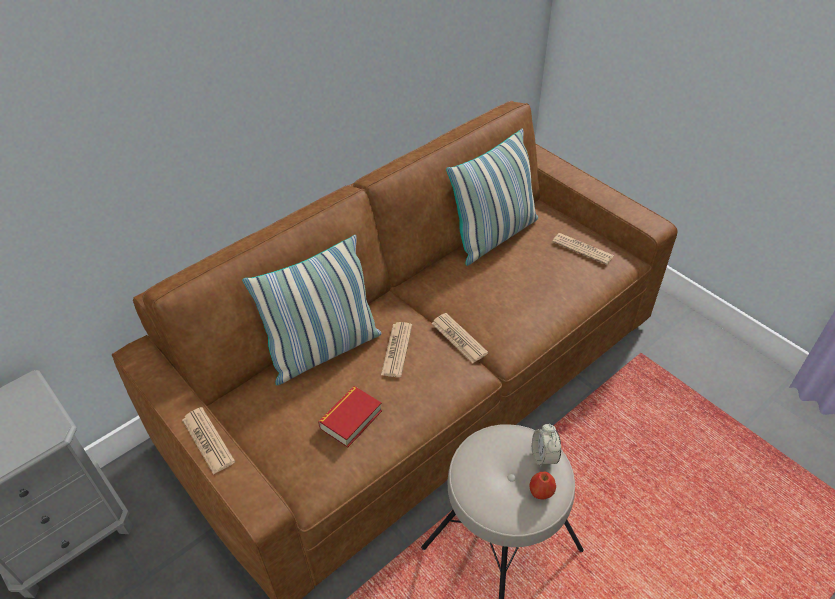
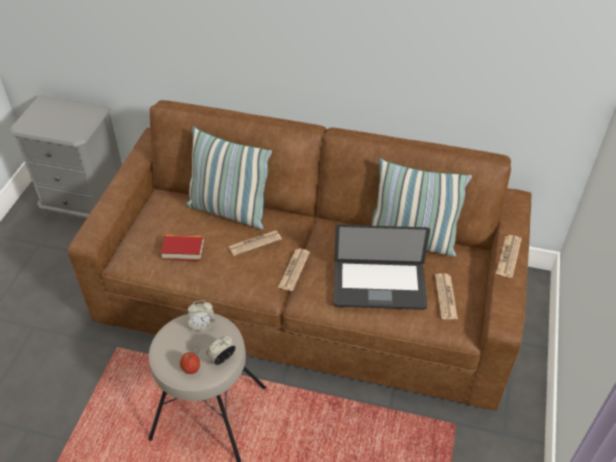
camera: 55 degrees right, 0 degrees up
newspaper [182,407,235,475] -> newspaper moved to [496,235,522,278]
none -> alarm clock [188,300,215,331]
none -> laptop [334,225,430,310]

